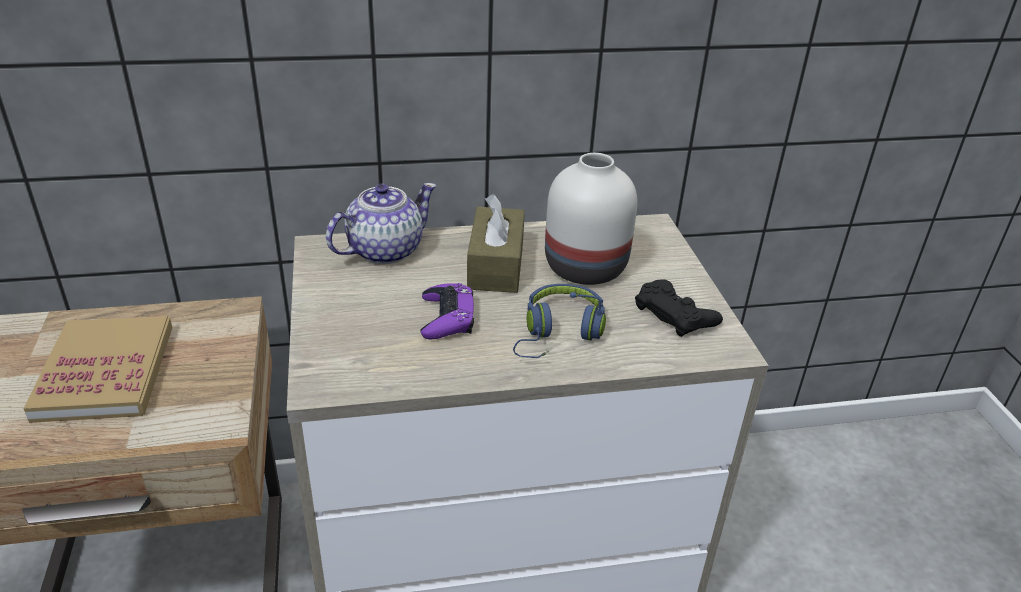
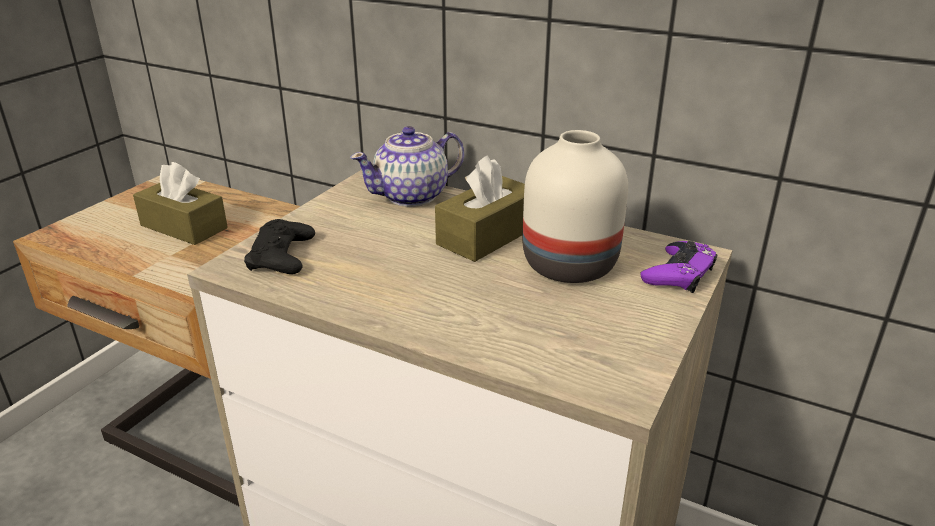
camera: 40 degrees right, 5 degrees down
book [23,316,172,423] -> brown tissue box [133,162,228,245]
teapot [326,183,437,264] -> teapot turned 150 degrees clockwise [350,126,464,207]
purple game controller [420,283,474,339] -> purple game controller moved to [640,241,717,293]
blue headphones [513,284,606,358] -> none
black game controller [635,279,723,337] -> black game controller moved to [244,219,315,274]

